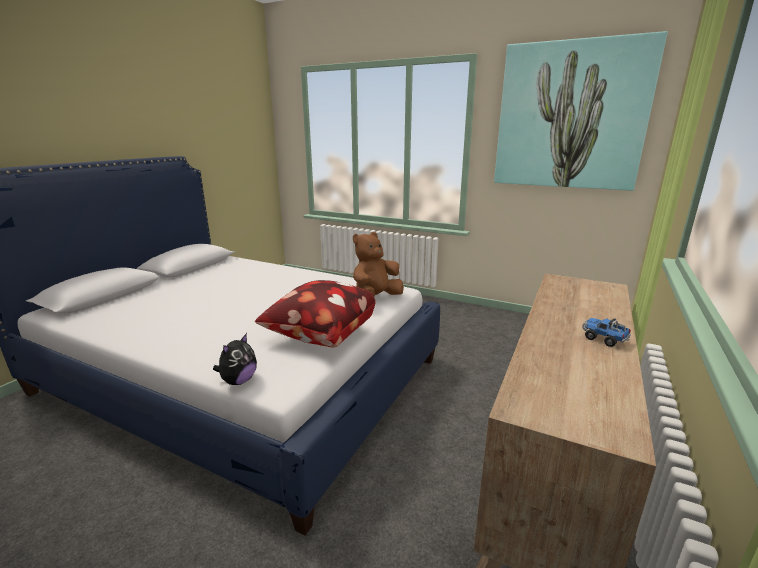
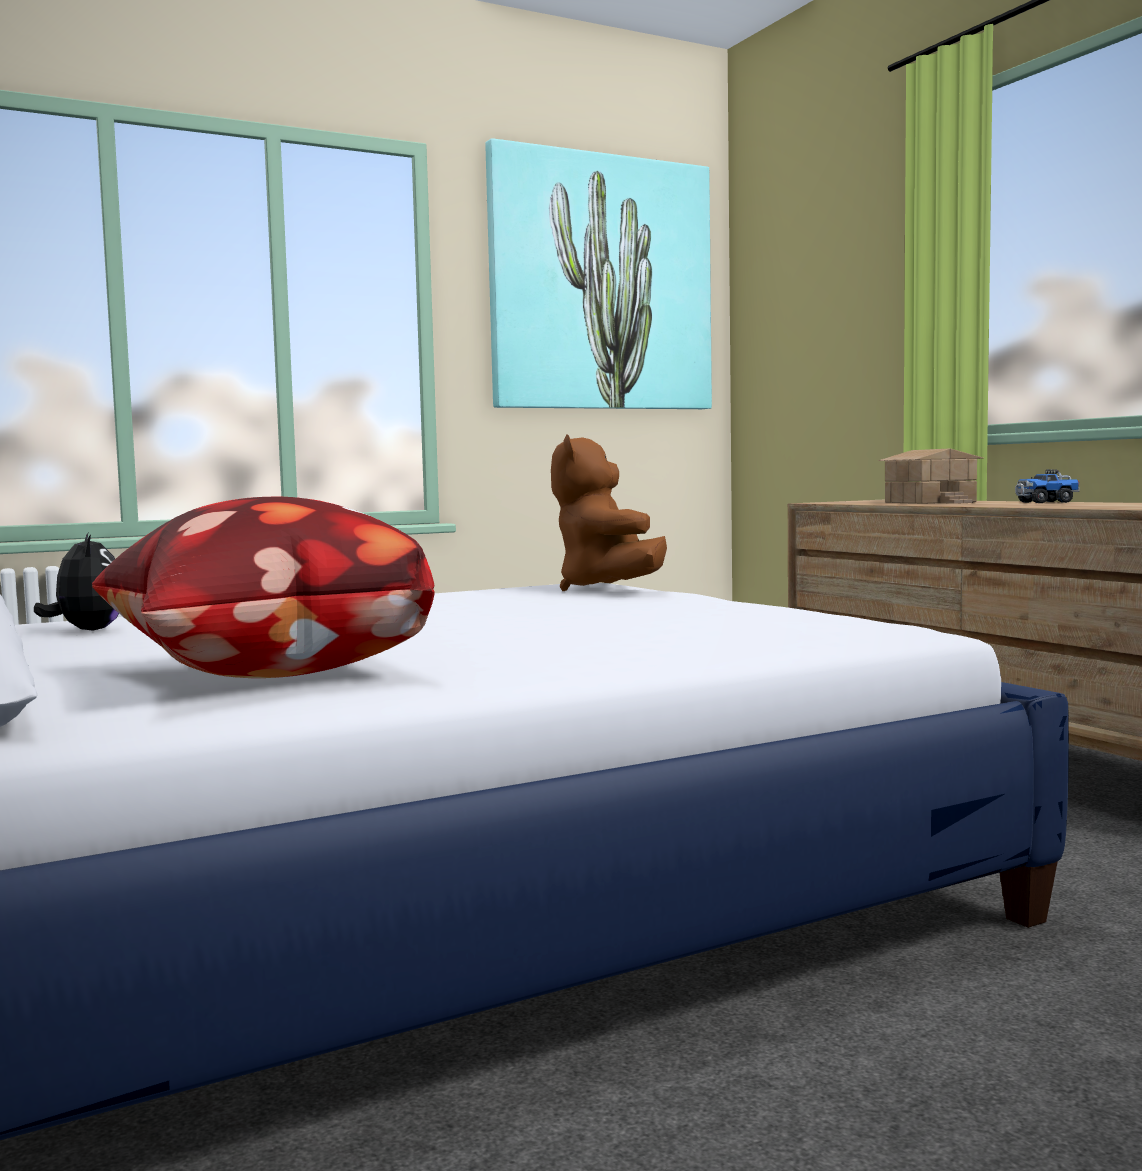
camera: 55 degrees left, 15 degrees down
plush toy [213,333,257,385] -> plush toy moved to [34,533,119,631]
pillow [255,280,375,348] -> pillow moved to [92,497,435,678]
none -> toy house [878,448,984,504]

